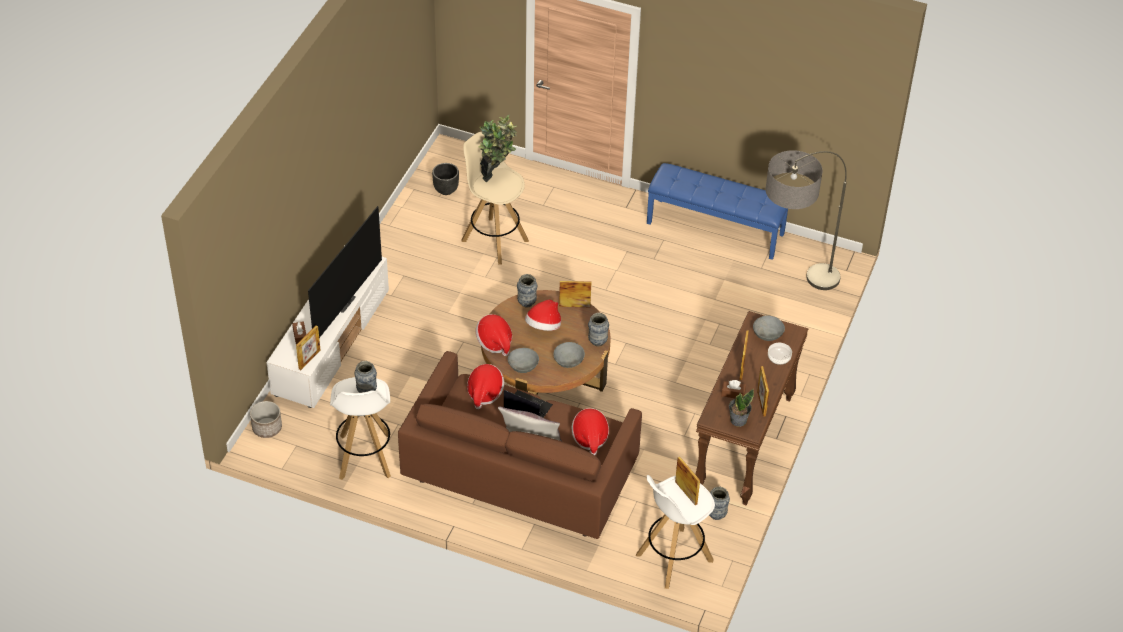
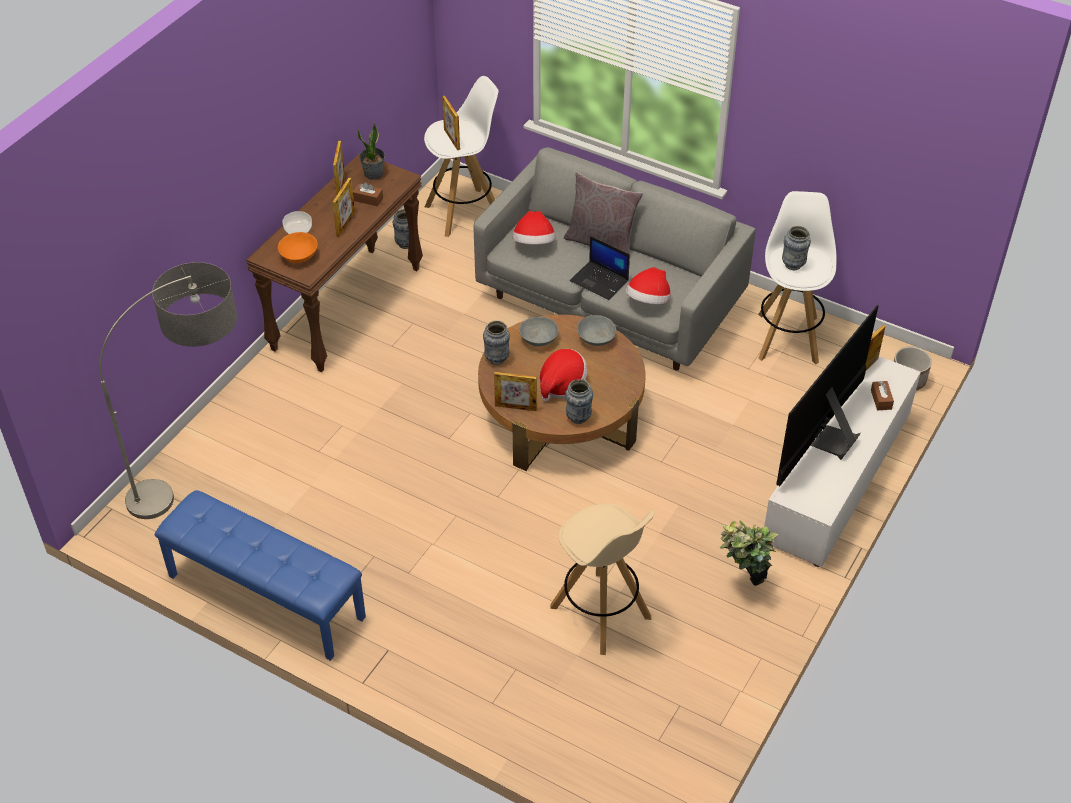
camera: 170 degrees left, 0 degrees up
brown sofa [398,351,642,539] -> grey sofa [473,147,756,371]
black planter [432,163,459,195] -> none
hat [476,314,512,356] -> none
potted plant [478,115,517,182] -> potted plant moved to [720,520,778,586]
grey bowl [753,316,785,341] -> orange bowl [278,232,318,263]

